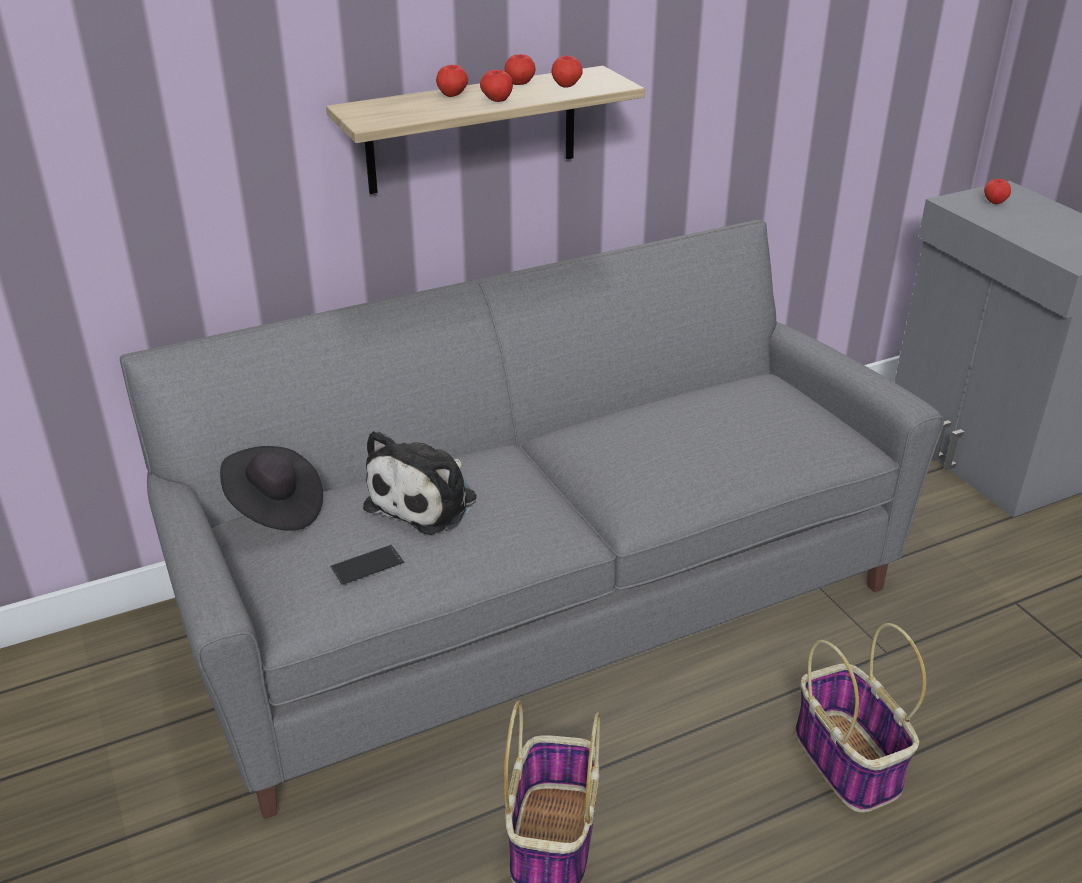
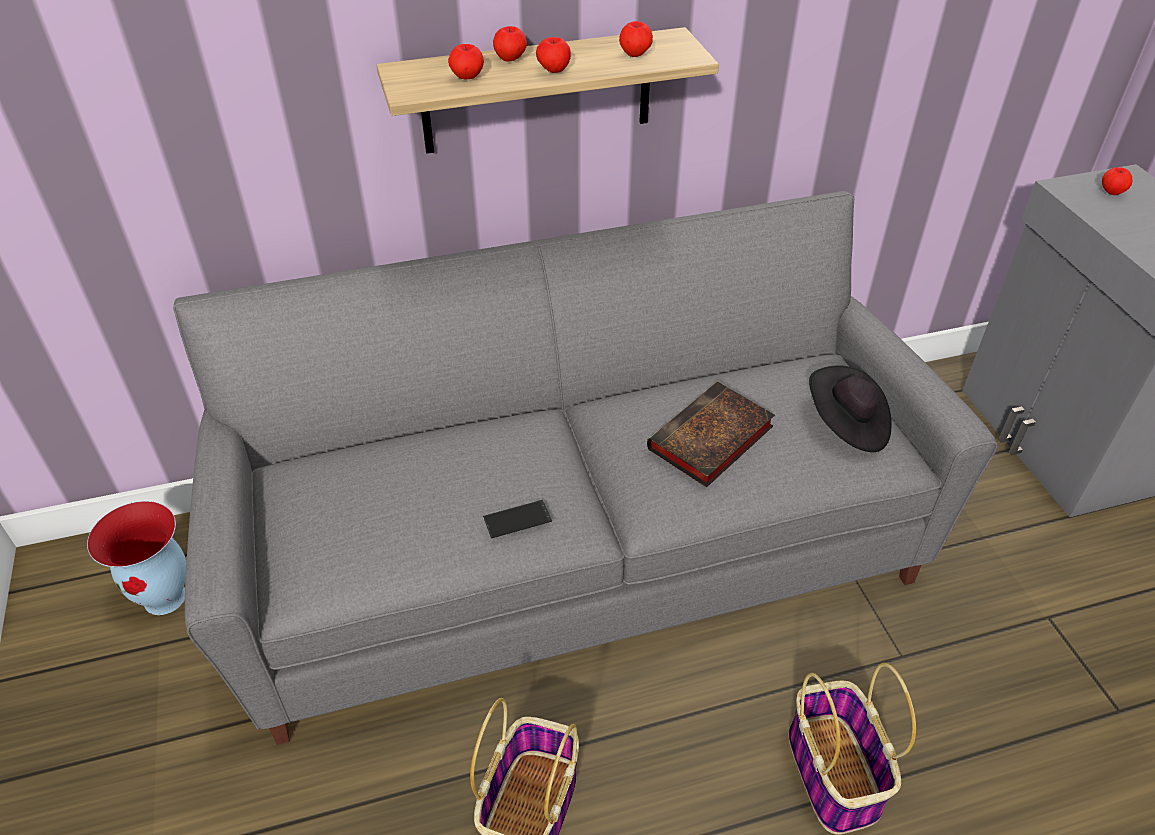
camera: 10 degrees right, 10 degrees up
black hat [220,446,323,531] -> black hat moved to [809,365,892,452]
phone [330,545,404,585] -> phone moved to [483,500,552,539]
plush toy [363,430,477,534] -> none
apple [504,54,536,85] -> apple moved to [448,44,484,79]
none -> vase [87,501,186,615]
none -> book [647,381,775,487]

